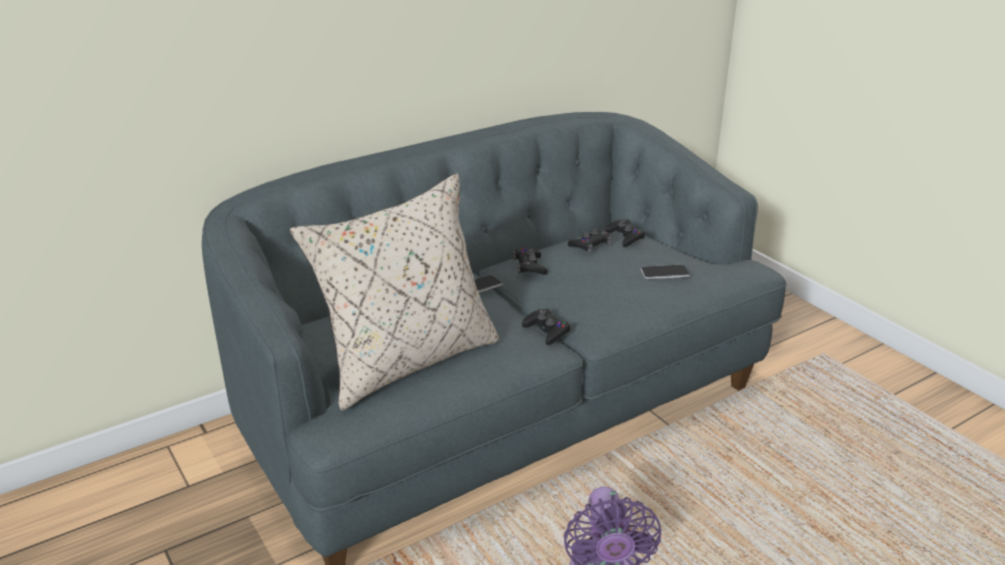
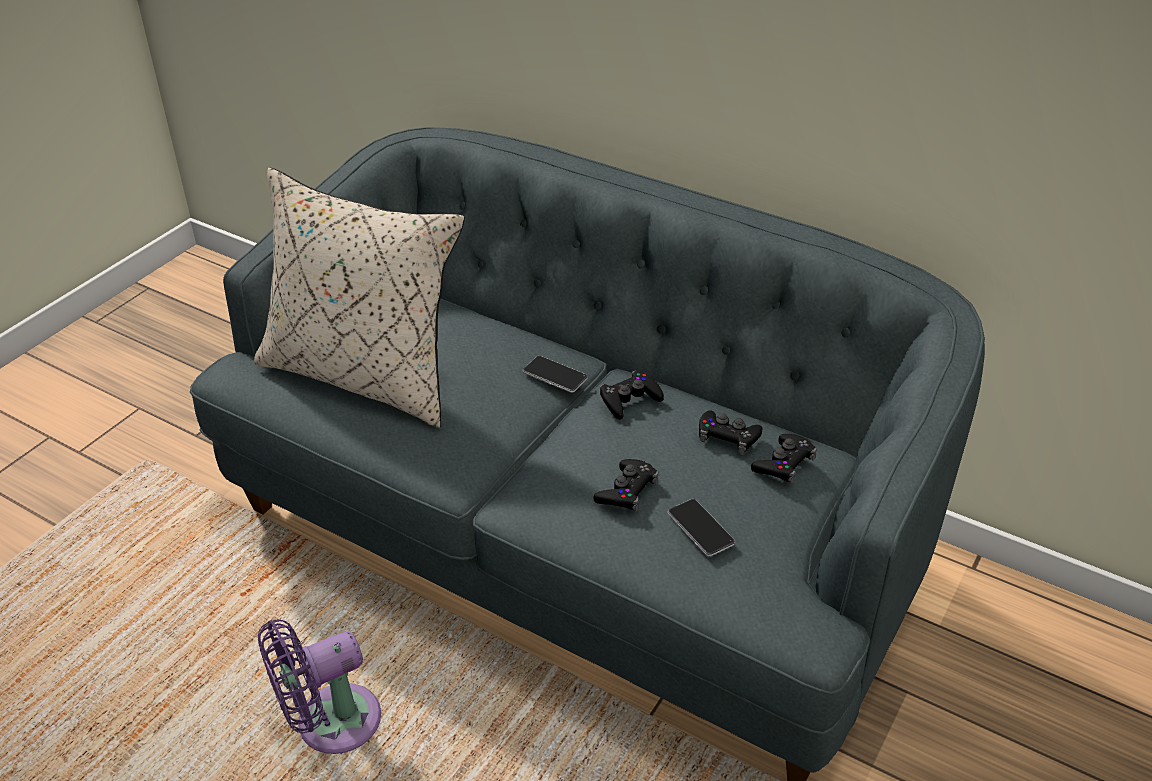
camera: 65 degrees right, 10 degrees up
black game controller [522,309,571,345] -> black game controller moved to [594,459,659,511]

